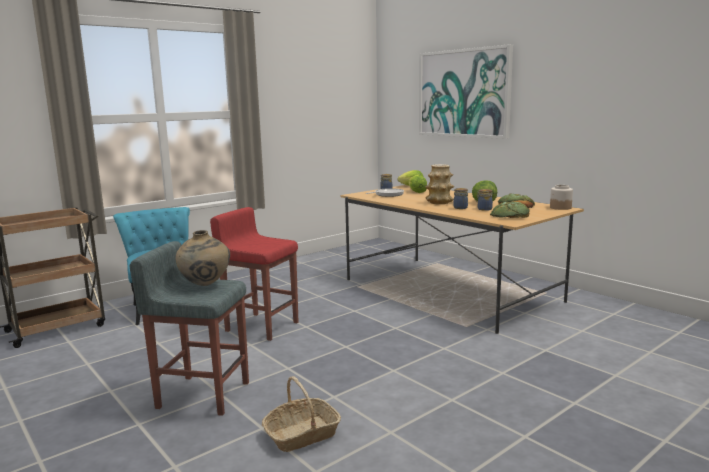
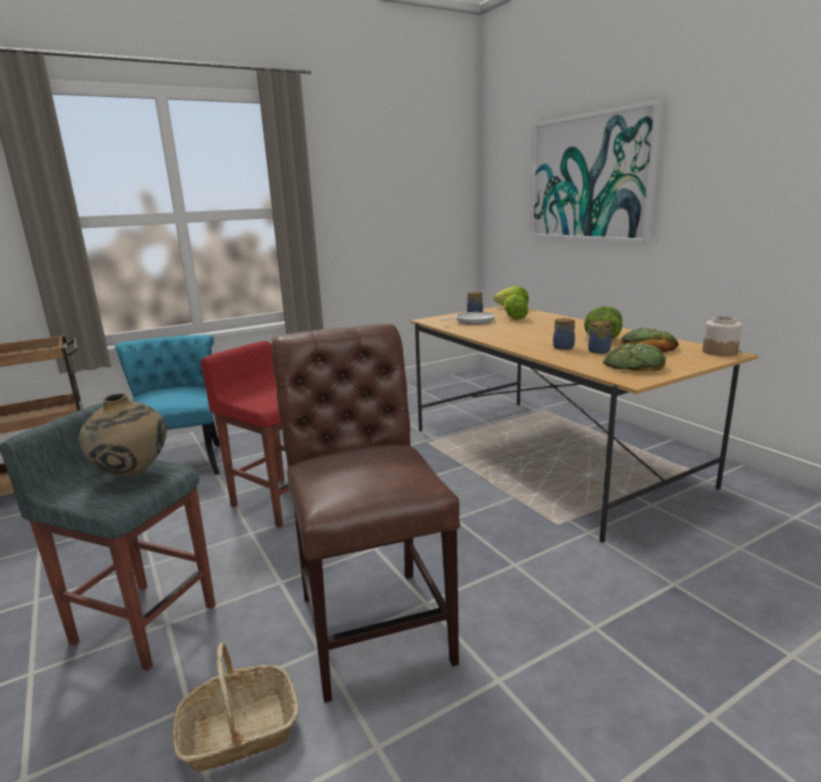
camera: 10 degrees right, 5 degrees up
vase [425,164,454,204] -> none
none -> brown chair [271,324,460,703]

